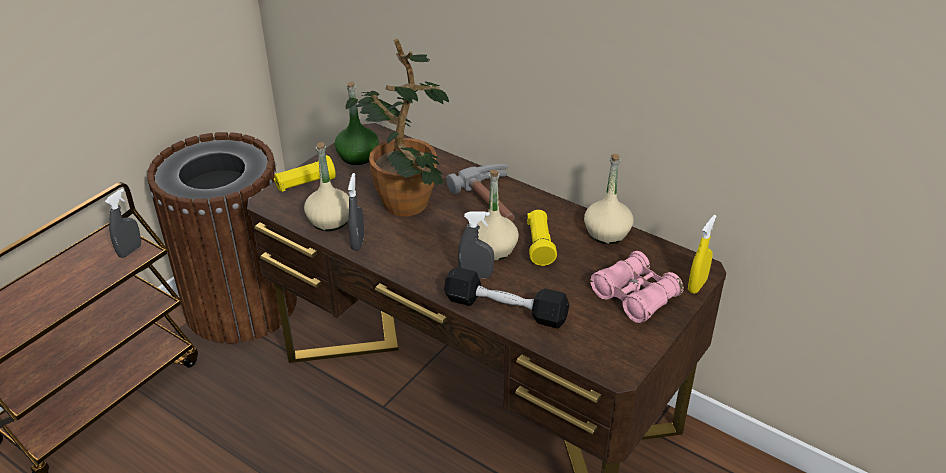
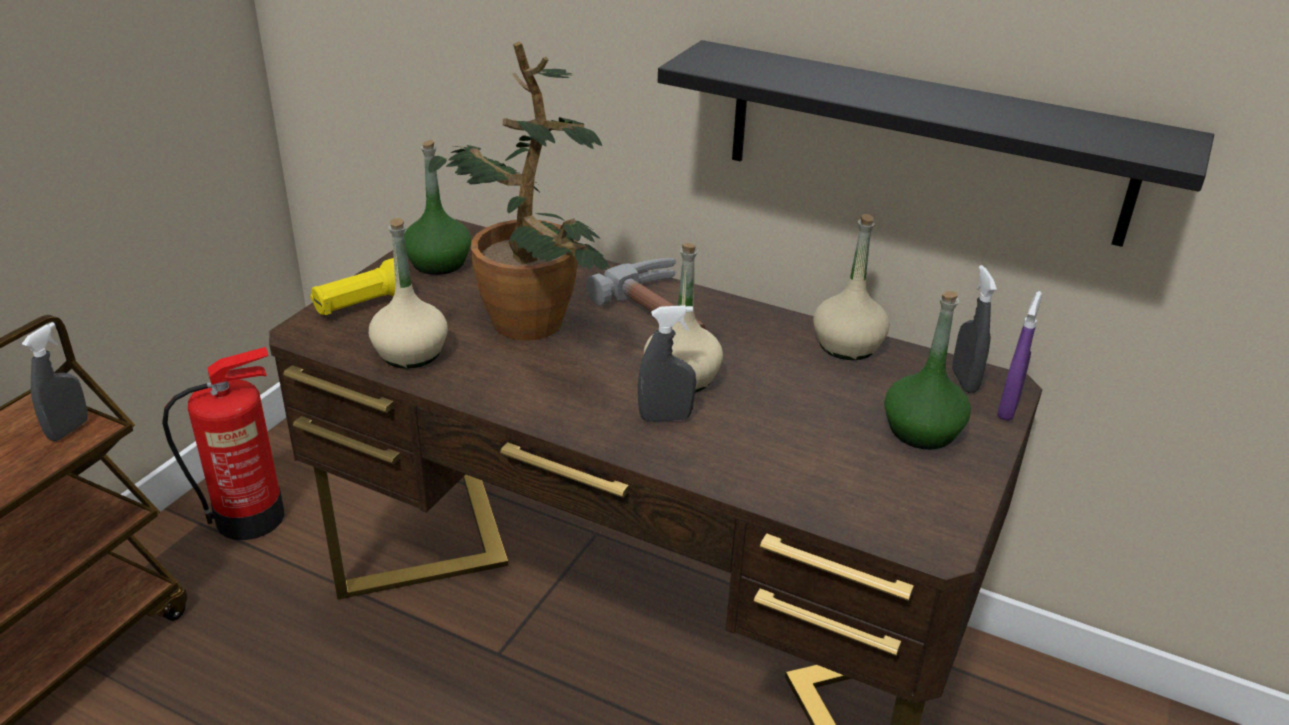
camera: 10 degrees left, 5 degrees down
brown trash can [147,132,297,344] -> fire extinguisher [162,347,284,540]
grey spray bottle [348,173,364,251] -> grey spray bottle moved to [952,265,997,393]
black dumbbell [444,267,569,329] -> none
yellow flashlight [527,210,557,266] -> none
pink binoculars [590,251,684,323] -> green bottle [884,291,971,450]
yellow spray bottle [688,215,717,294] -> purple spray bottle [997,291,1042,421]
none -> black shelf [658,40,1214,247]

